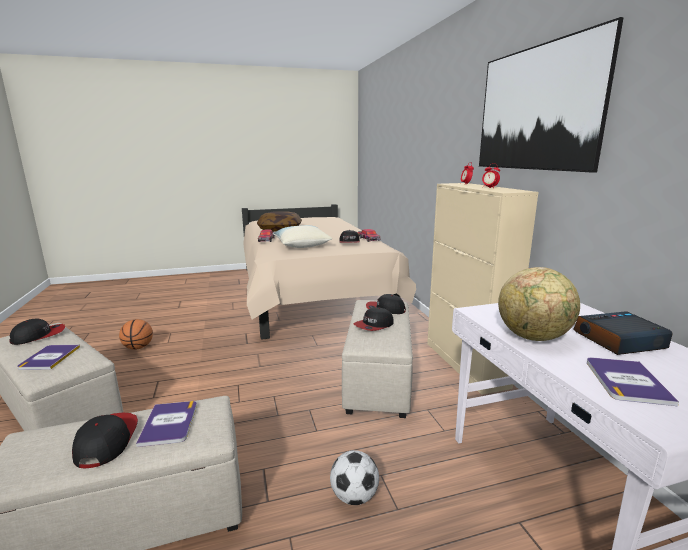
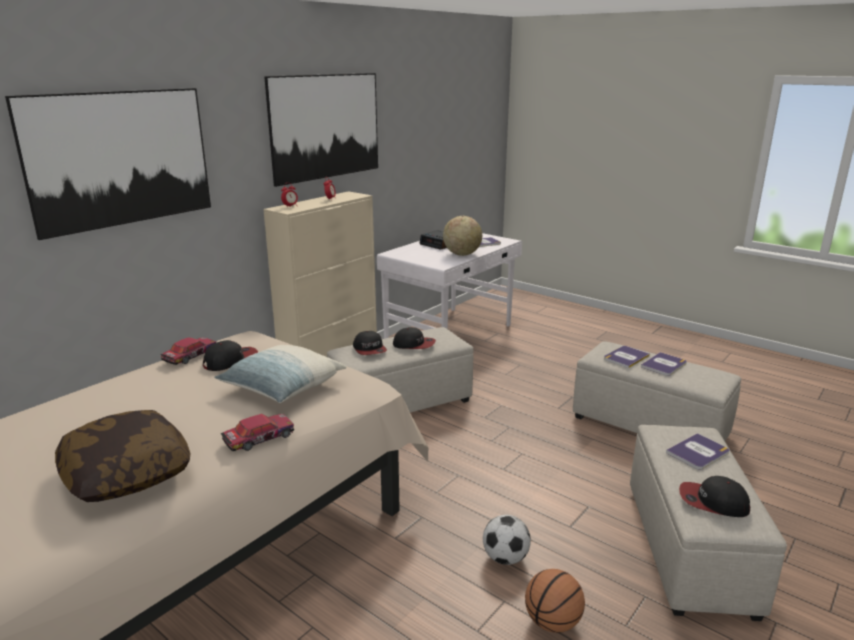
camera: 125 degrees left, 5 degrees up
cap [72,413,138,469] -> book [641,352,687,376]
football [330,450,379,505] -> football moved to [483,515,531,565]
none -> picture [5,88,211,240]

